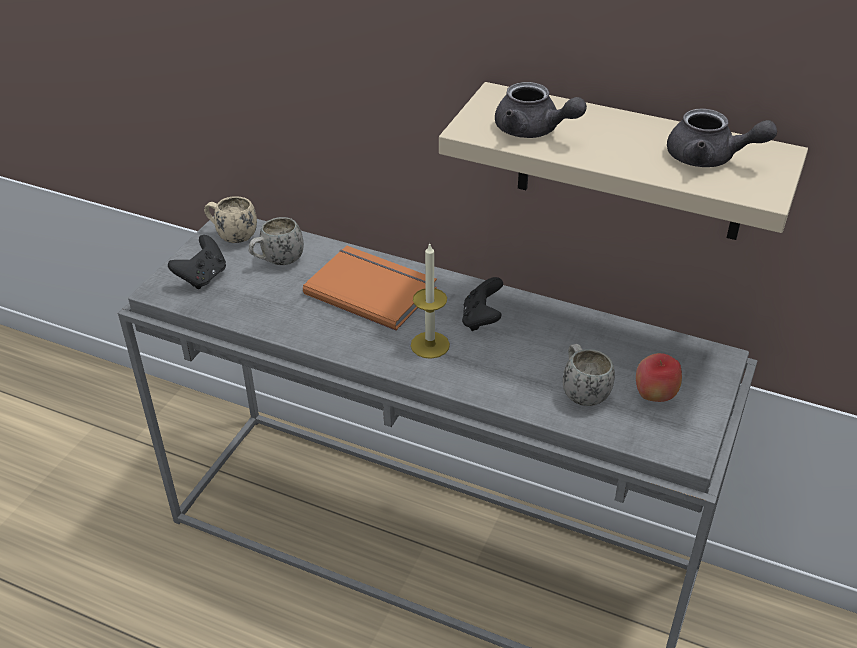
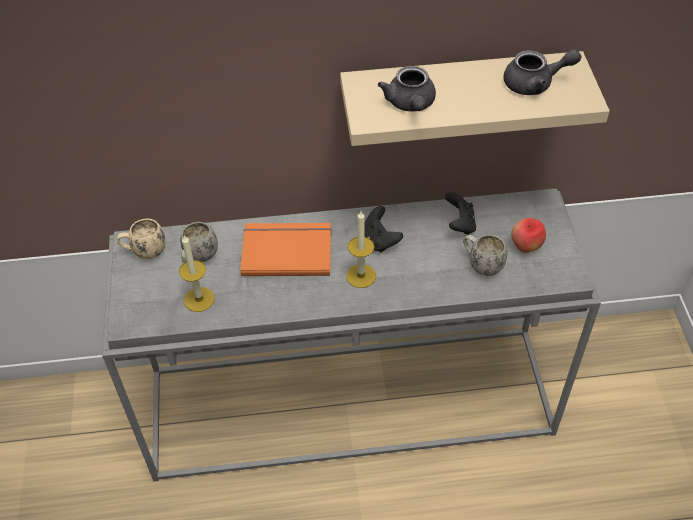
camera: 30 degrees left, 10 degrees up
black game controller [168,235,226,289] -> black game controller moved to [445,192,476,235]
grey teapot [495,82,587,138] -> grey teapot turned 75 degrees clockwise [378,66,436,112]
none -> candle [179,236,215,312]

